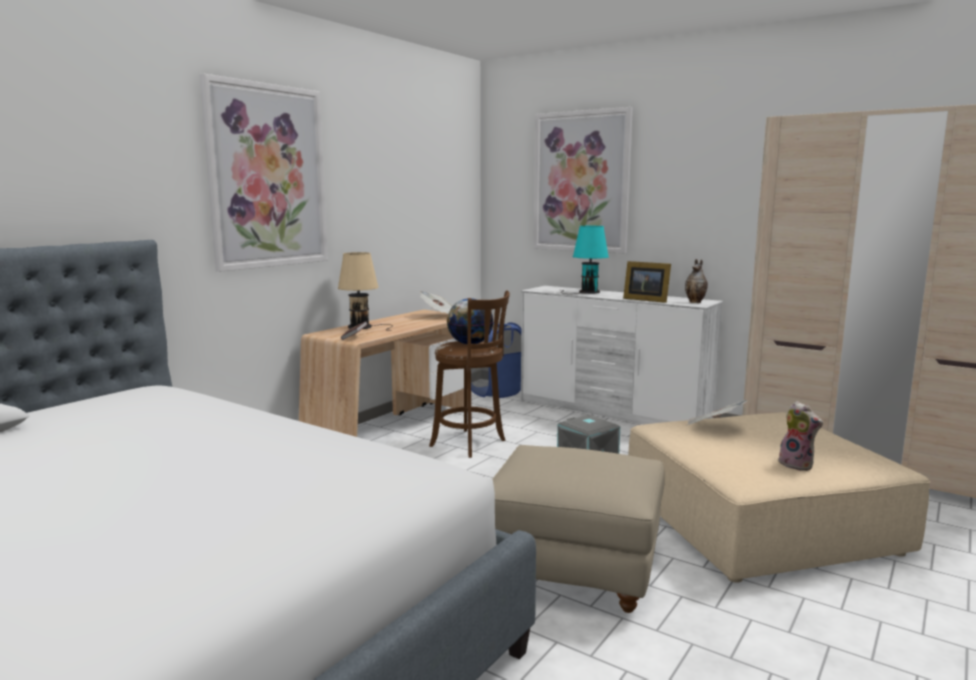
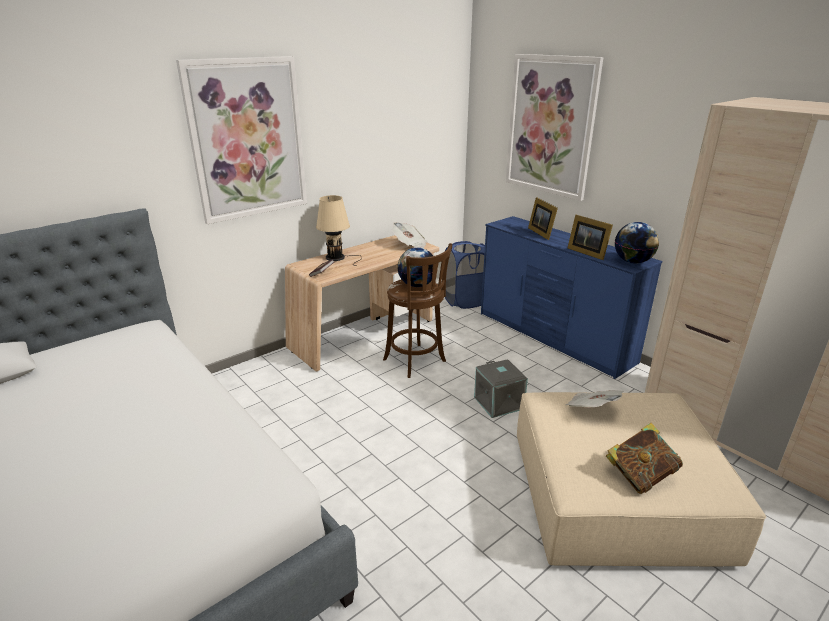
camera: 15 degrees right, 15 degrees up
beige ottoman [492,445,665,613] -> none
white dresser [521,286,723,424] -> blue dresser [481,216,662,379]
turquoise table lamp [562,226,609,294] -> picture frame [528,198,558,240]
vase [685,259,708,303] -> globe [615,222,659,263]
plush toy [778,401,823,471] -> book [606,423,683,494]

